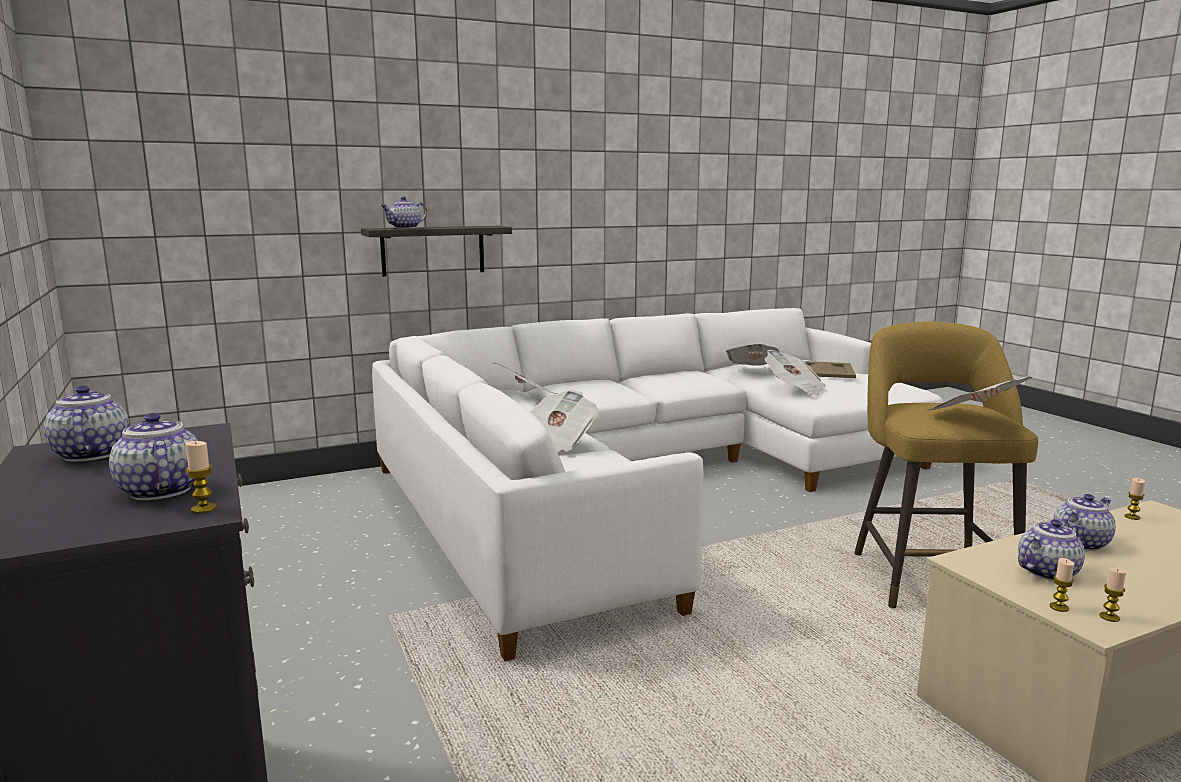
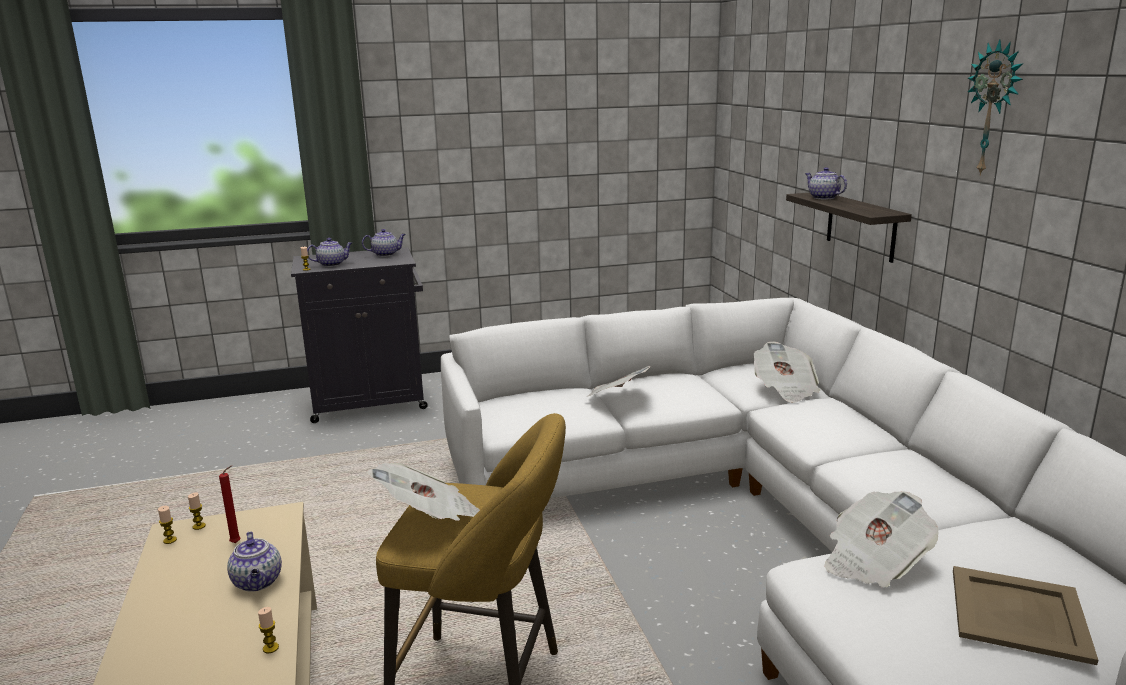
camera: 100 degrees right, 5 degrees up
newspaper [726,344,779,366] -> none
teapot [1018,519,1086,581] -> red candle [219,465,241,543]
none -> wall clock [968,39,1023,176]

